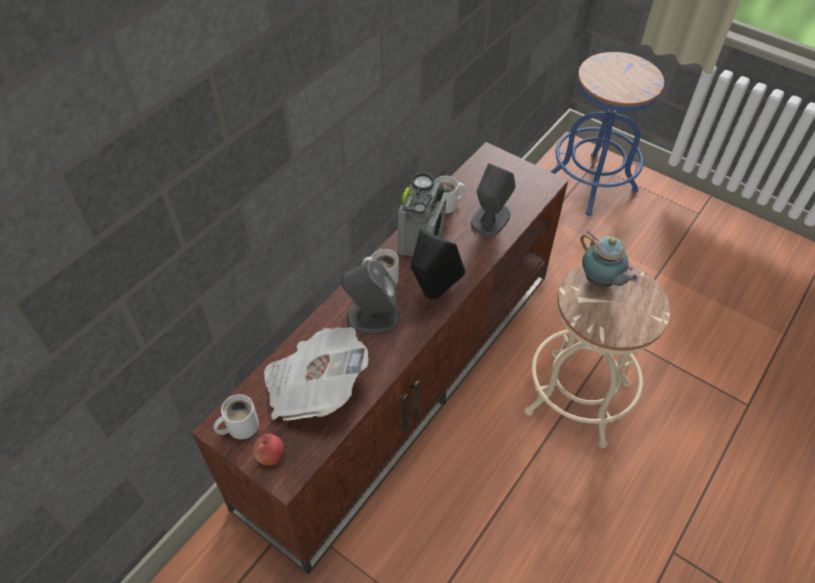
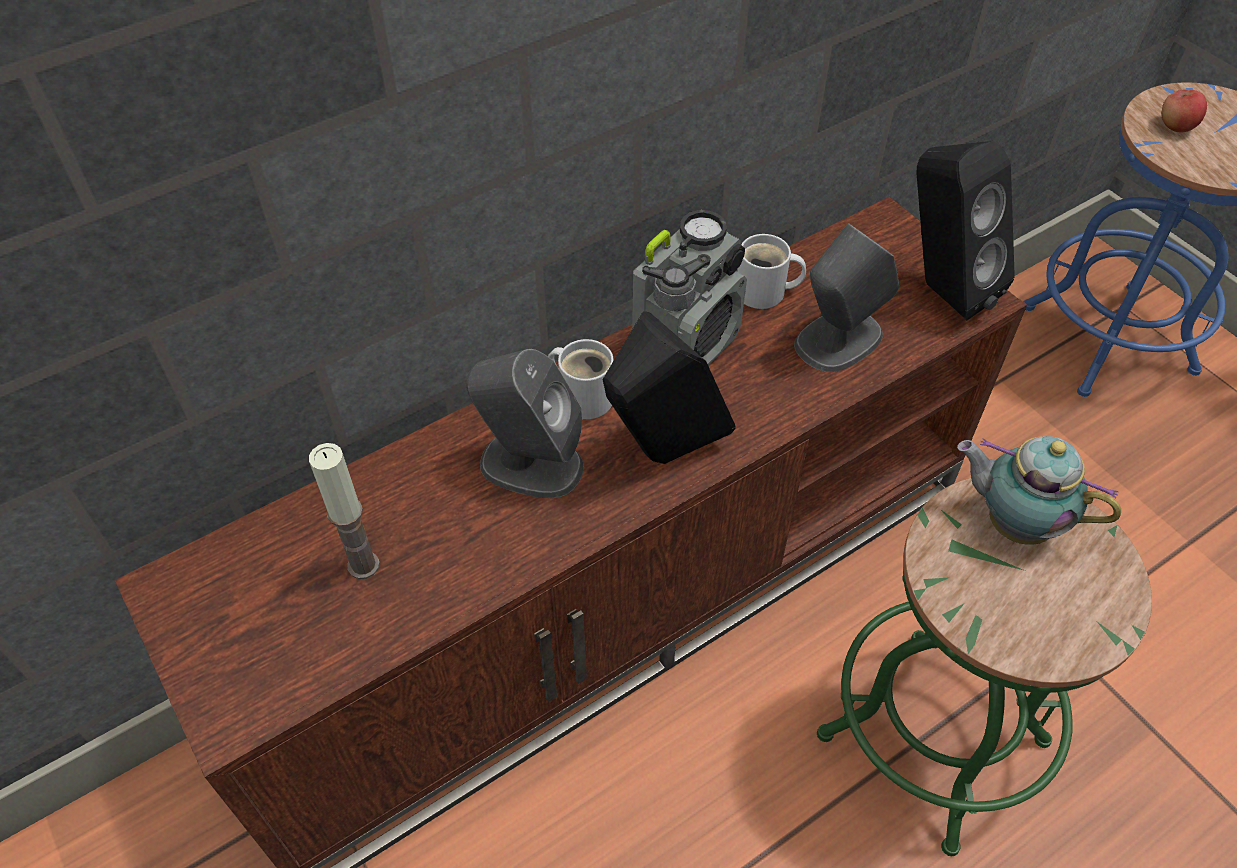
camera: 20 degrees right, 0 degrees up
white mug [214,394,259,439] -> none
apple [253,434,284,466] -> apple moved to [1162,89,1207,132]
newspaper [264,327,369,420] -> candle [309,443,380,579]
beige stool [525,264,670,448] -> green stool [817,478,1152,856]
teapot [580,231,638,288] -> teapot turned 135 degrees clockwise [957,436,1121,545]
none -> black speaker [917,141,1015,321]

